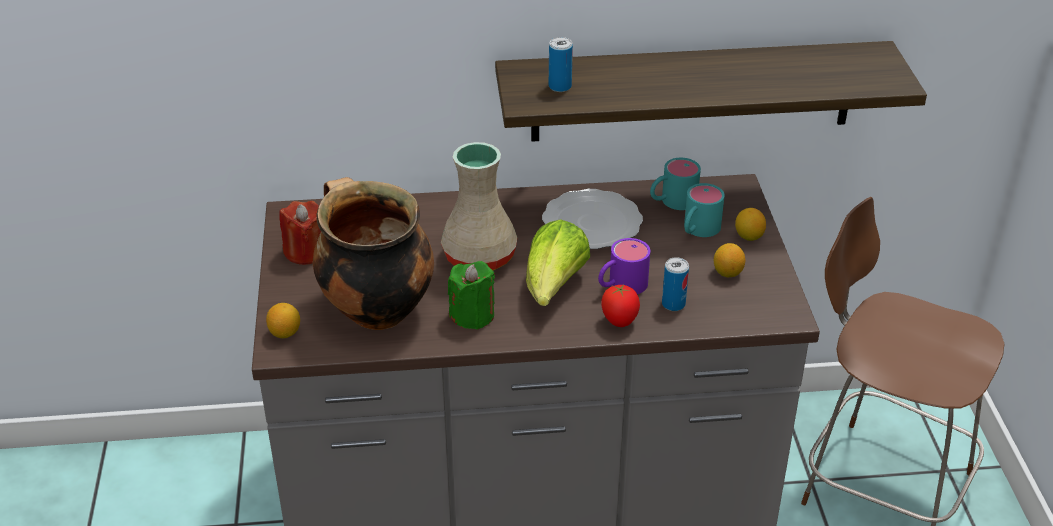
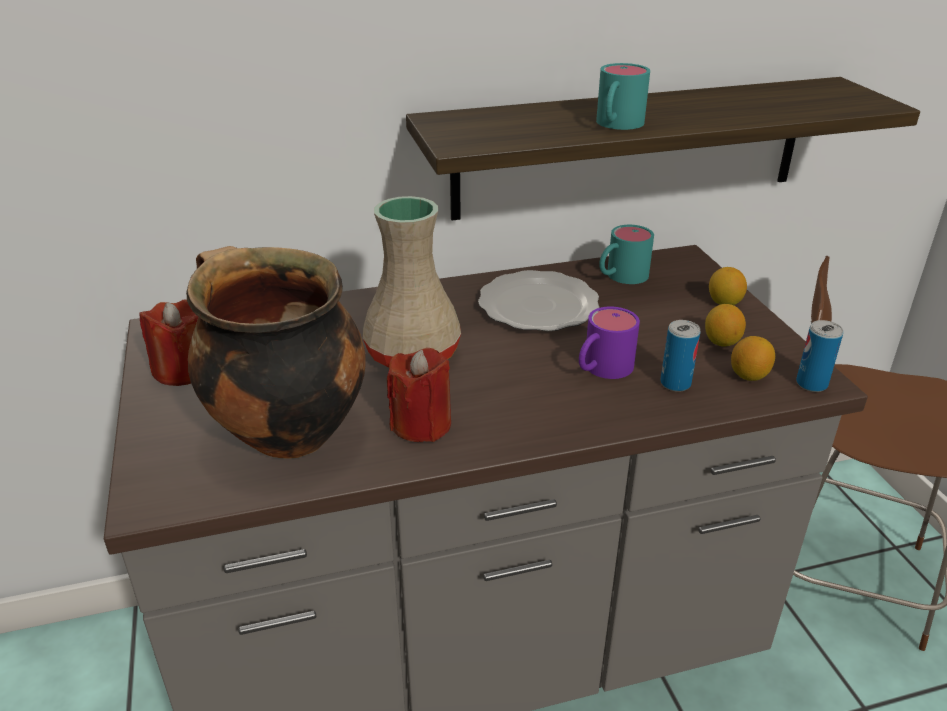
camera: 10 degrees left, 5 degrees down
lemon [266,303,300,338] -> lemon moved to [731,336,775,381]
green candle [448,261,495,330] -> red candle [387,348,451,442]
lettuce [526,219,590,306] -> none
can [549,37,573,92] -> can moved to [796,320,843,392]
tomato [601,284,640,327] -> none
turquoise mug [684,183,725,237] -> turquoise mug moved to [596,63,650,130]

